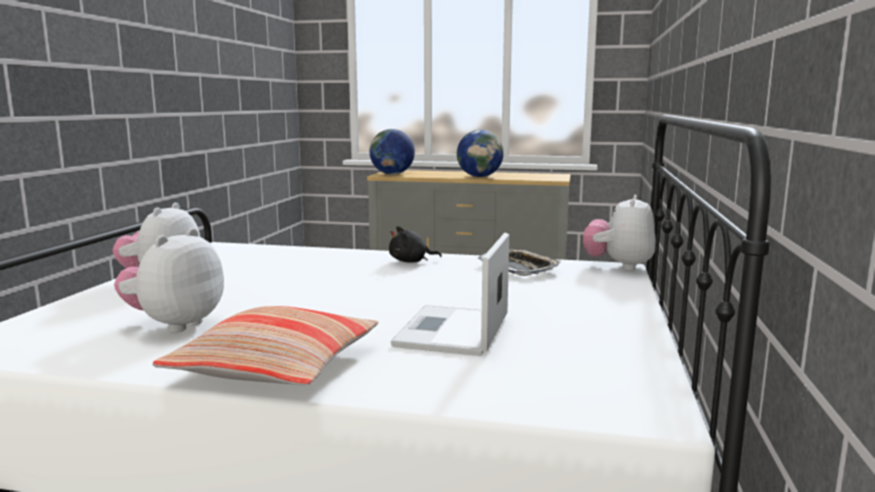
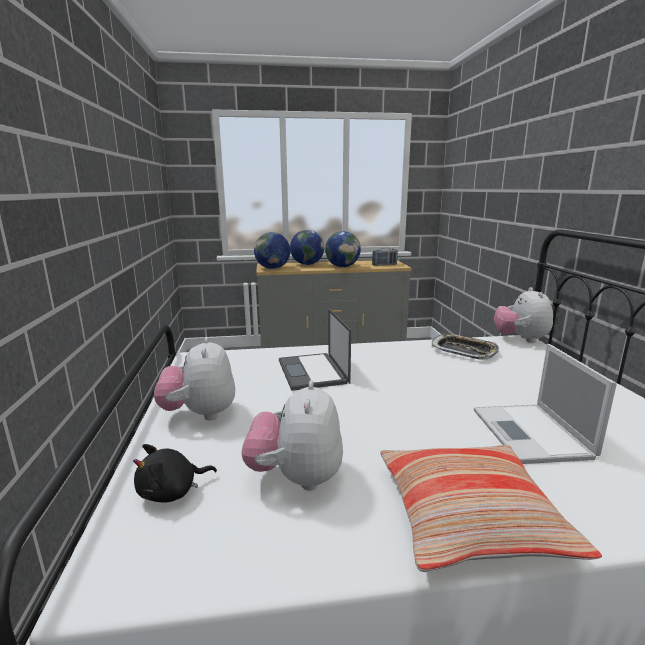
camera: 20 degrees left, 5 degrees up
black plush toy [389,226,442,263] -> black plush toy moved to [133,444,217,502]
none -> laptop [279,309,351,391]
none -> globe [290,230,324,265]
none -> radio [372,248,398,266]

